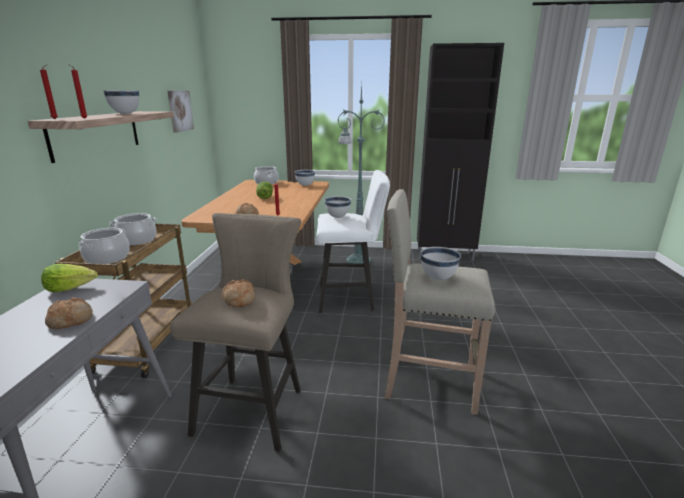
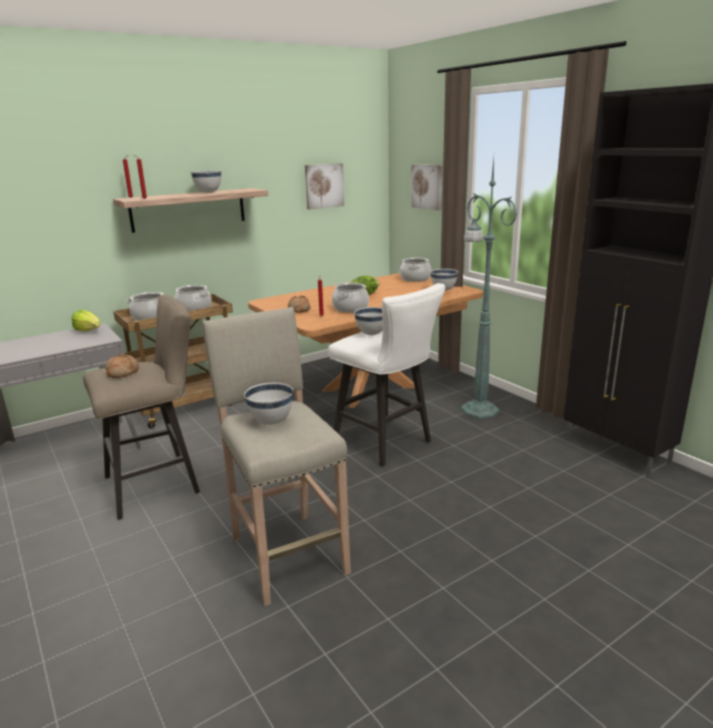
camera: 50 degrees right, 0 degrees up
bread [45,297,93,329] -> none
none -> cooking pot [332,283,369,313]
none -> picture [411,164,443,211]

